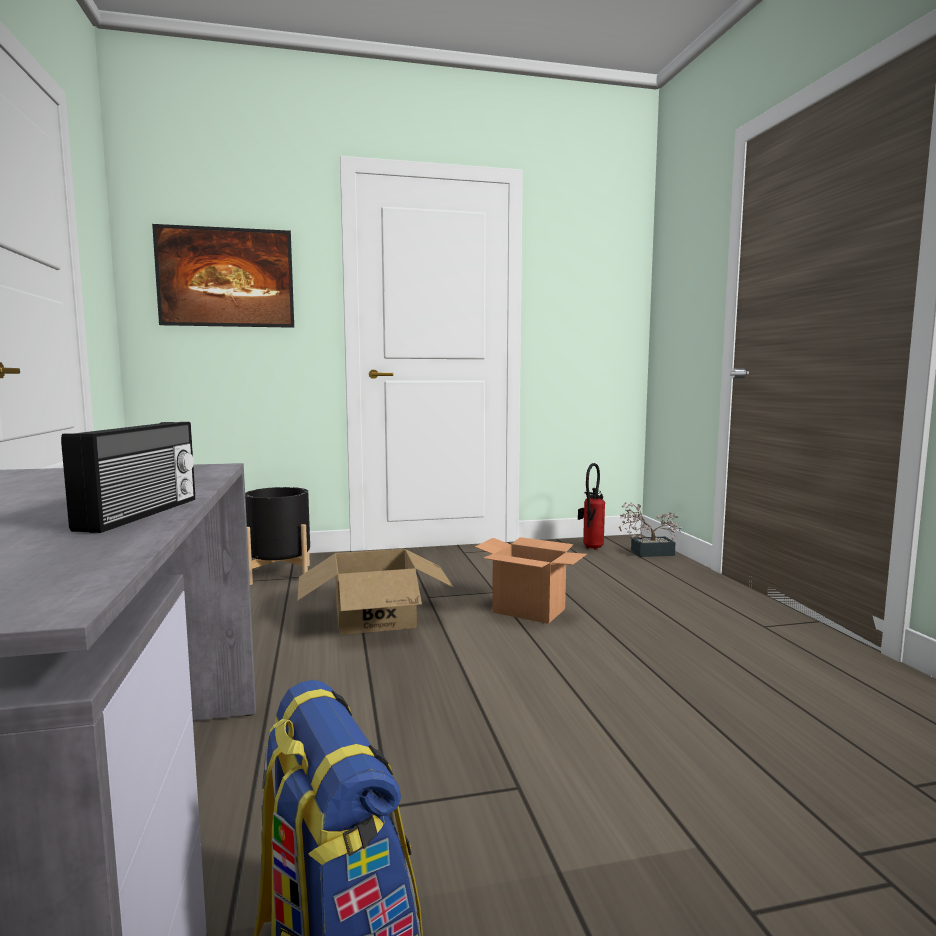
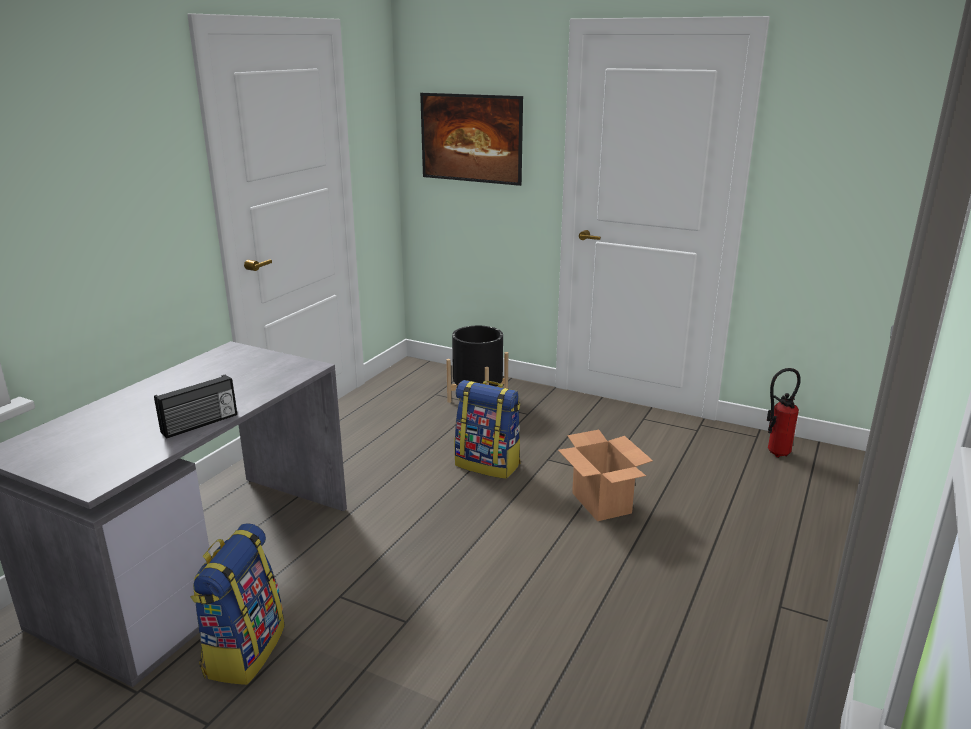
camera: 40 degrees right, 15 degrees up
cardboard box [297,549,454,635] -> backpack [454,380,521,479]
potted plant [619,502,682,557] -> none

